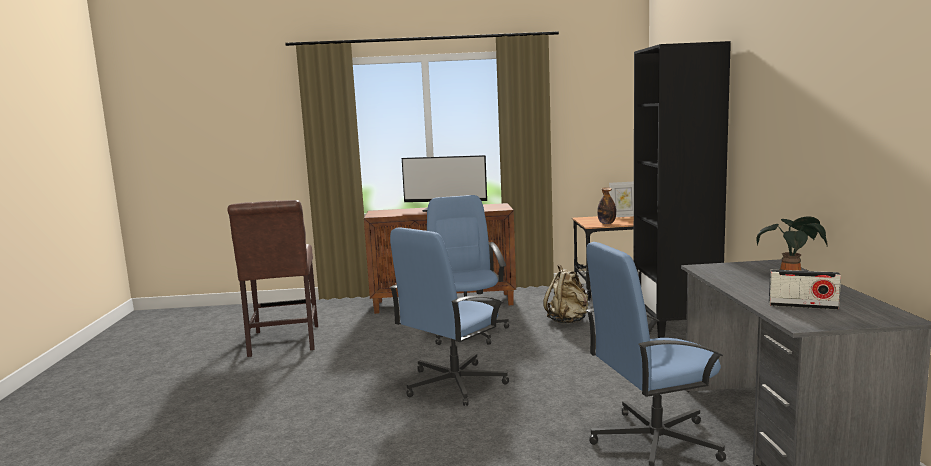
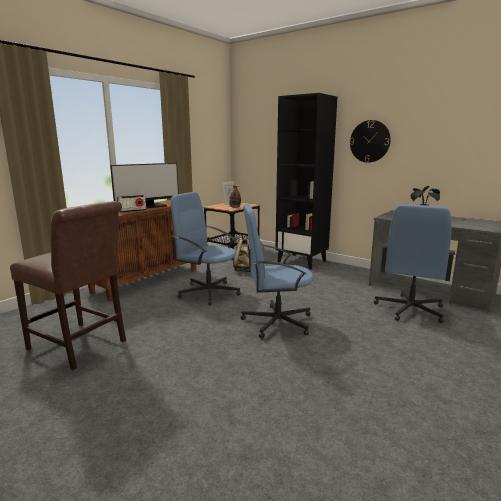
camera: 50 degrees left, 5 degrees up
blue office chair [390,227,509,406] -> blue office chair turned 90 degrees clockwise [240,204,314,338]
radio [769,270,841,310] -> radio moved to [117,195,146,213]
none -> wall clock [350,120,391,163]

